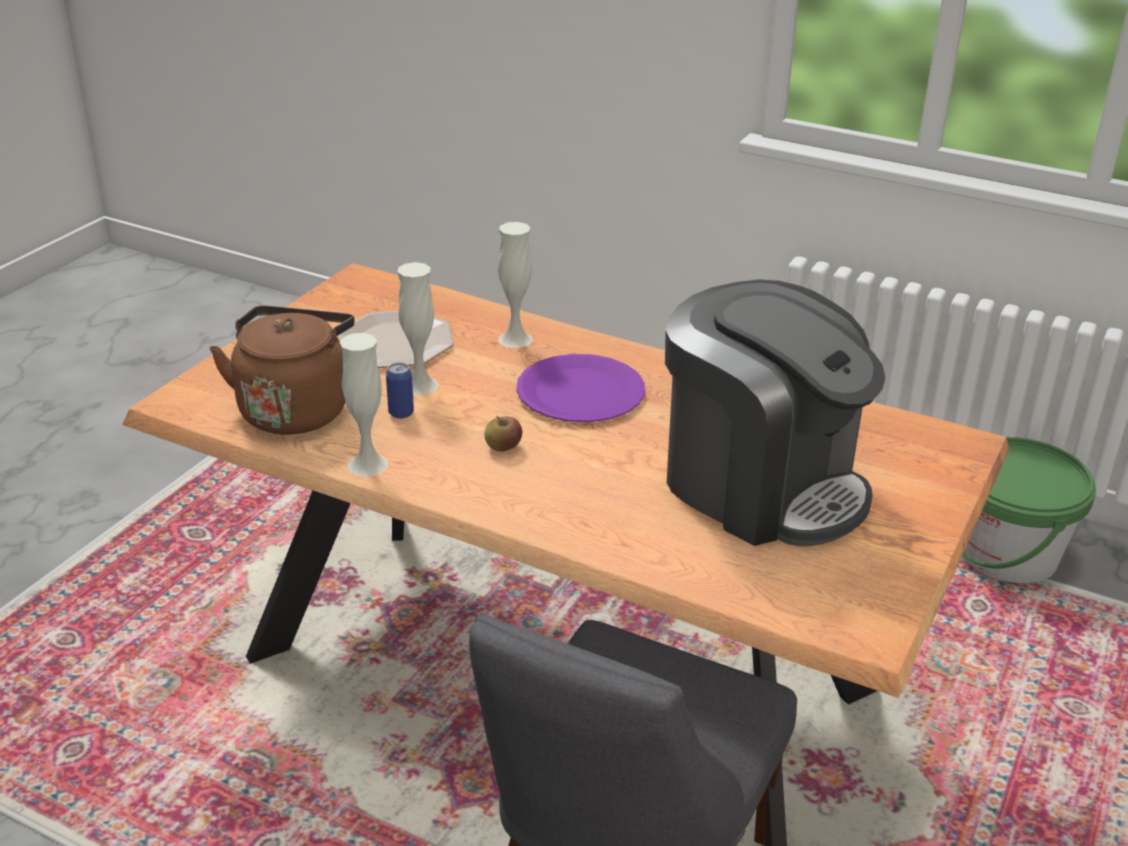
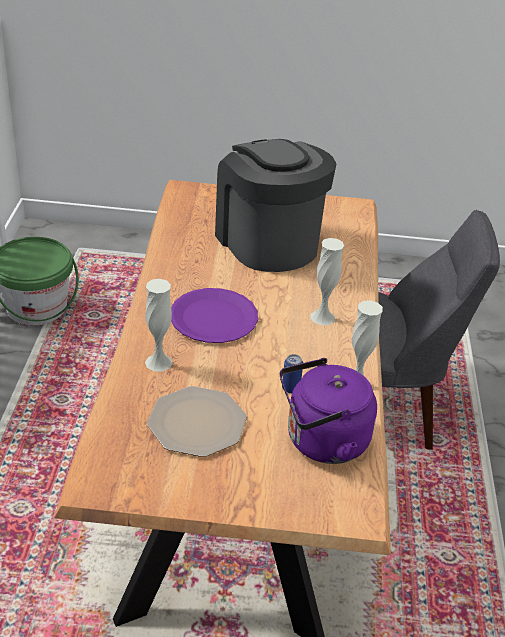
camera: 115 degrees left, 5 degrees up
brown kettle [210,306,355,435] -> purple kettle [280,358,377,464]
white vase [398,262,439,395] -> white vase moved to [310,238,344,325]
apple [485,416,522,452] -> none
coffee machine [665,279,885,546] -> coffee machine turned 45 degrees counterclockwise [215,139,337,272]

